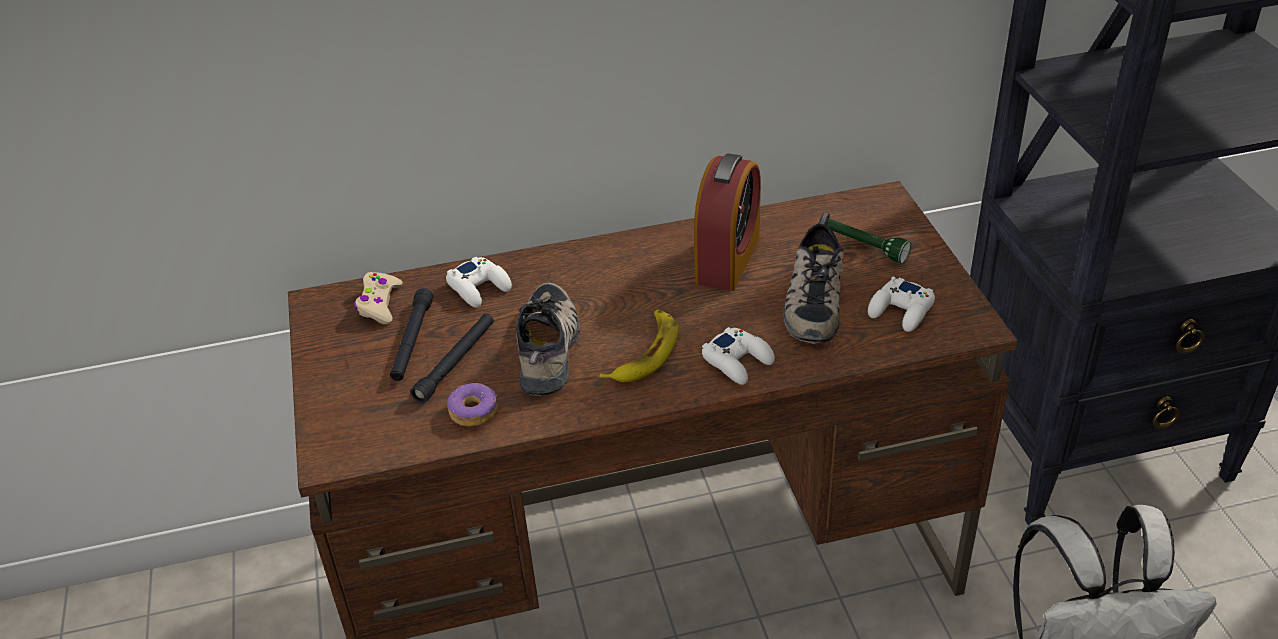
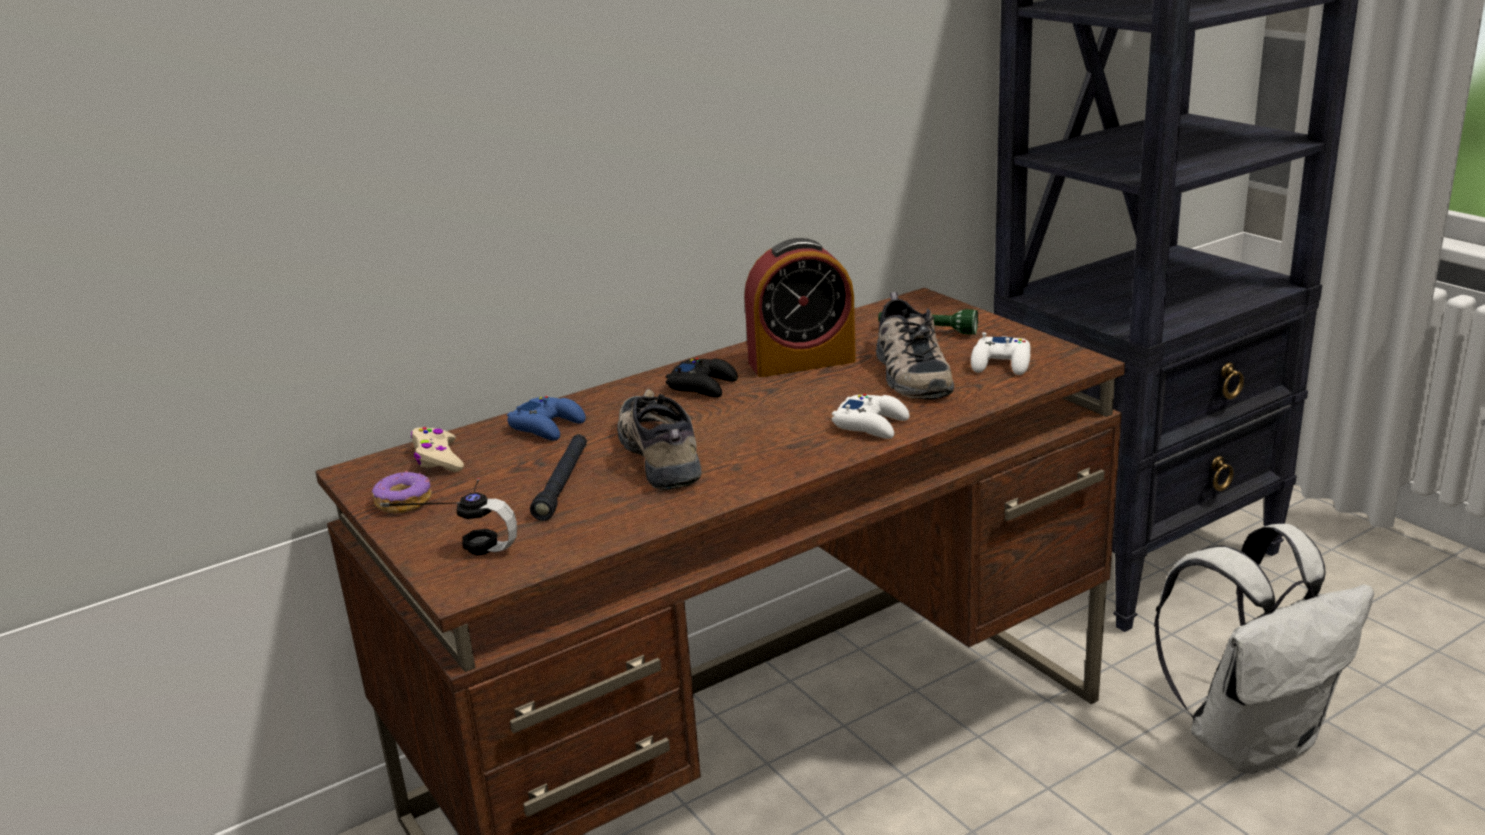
camera: 20 degrees left, 15 degrees down
black flashlight [390,288,433,381] -> none
white game controller [446,257,512,307] -> blue game controller [507,396,586,441]
donut [447,383,498,426] -> donut moved to [372,471,432,514]
banana [600,310,678,382] -> none
alarm clock [694,153,761,291] -> alarm clock turned 75 degrees clockwise [745,238,856,377]
none -> headphones [380,478,517,555]
none -> black game controller [665,358,738,397]

